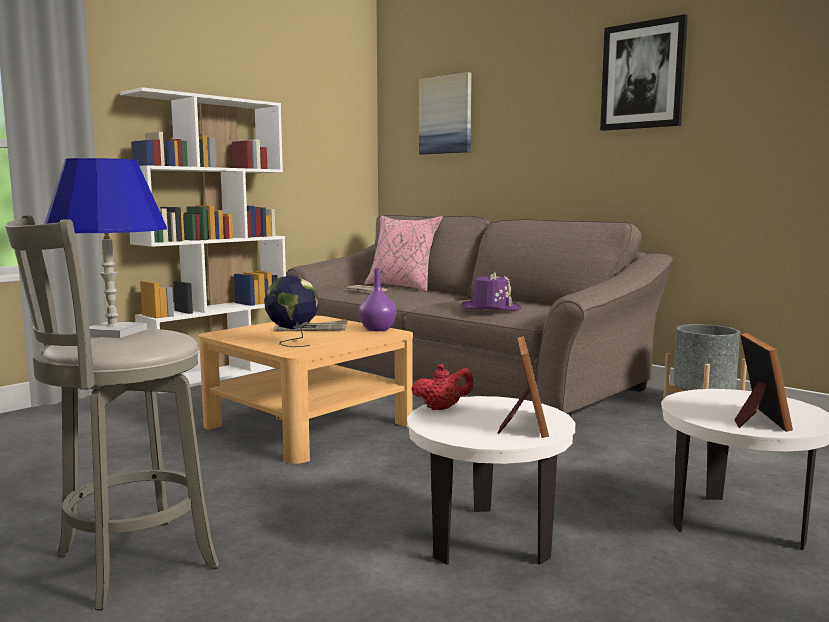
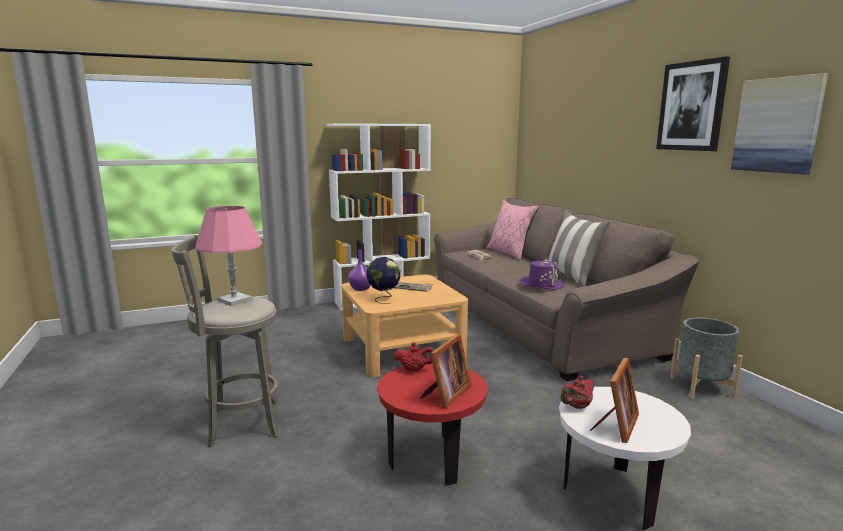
camera: 25 degrees right, 5 degrees up
blue table lamp [44,158,167,338] -> pink table lamp [195,206,262,306]
purple vase [359,268,396,331] -> purple vase moved to [348,249,371,291]
white side table [407,396,575,565] -> red side table [377,363,487,486]
picture [419,72,472,155] -> picture moved to [731,73,828,175]
none -> pillow [548,211,610,287]
none -> red teapot [561,376,594,409]

